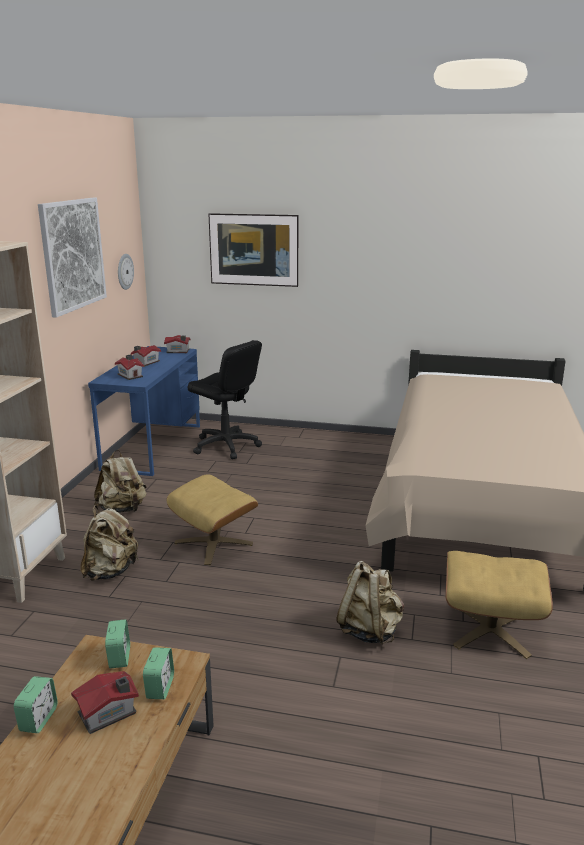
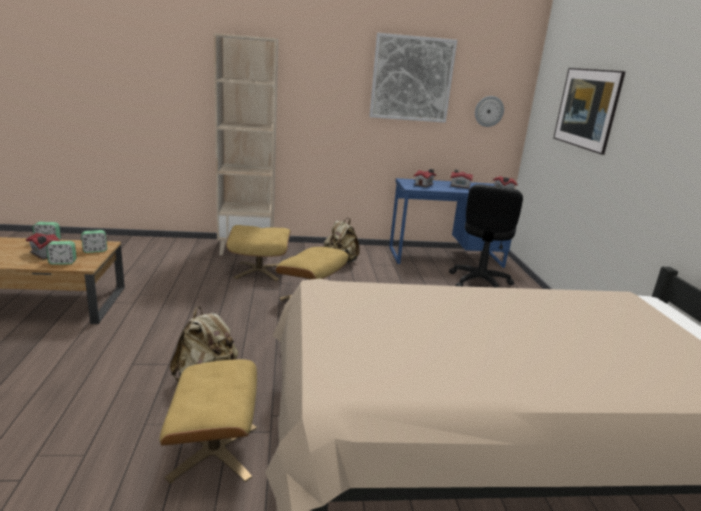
camera: 70 degrees right, 0 degrees up
beige backpack [80,505,138,581] -> beige ottoman [226,225,291,281]

